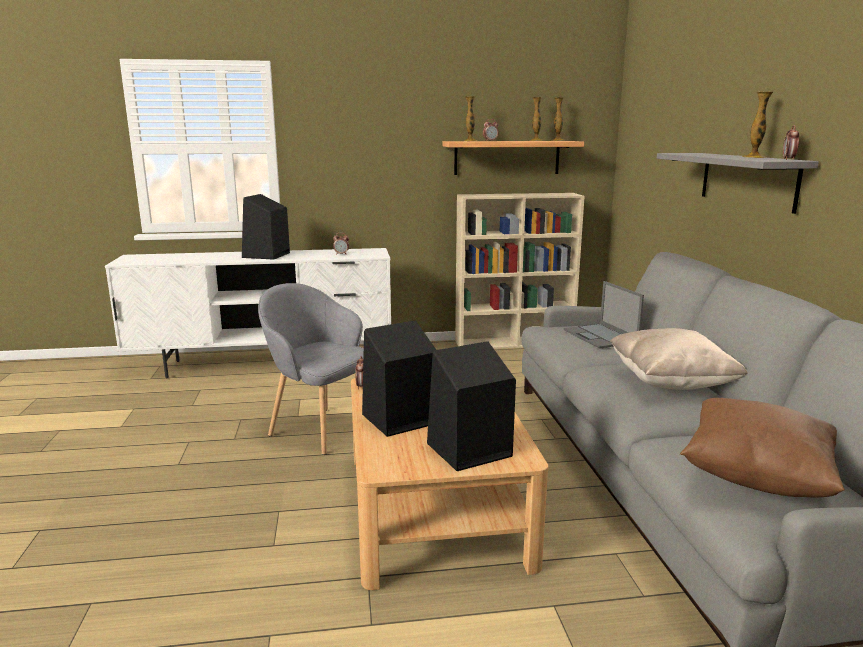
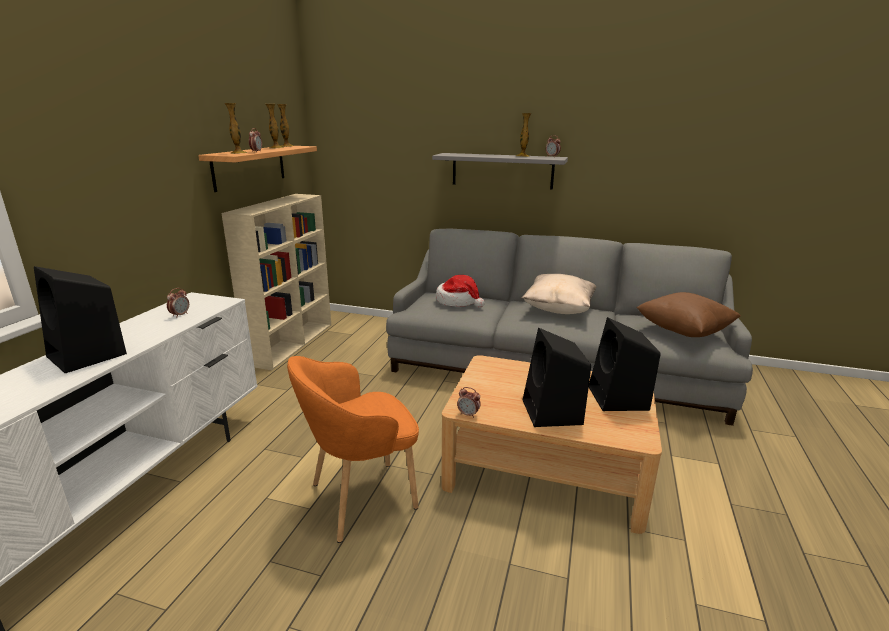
camera: 65 degrees left, 5 degrees up
grey armchair [258,283,364,455] -> orange armchair [287,356,419,543]
laptop [564,281,644,349] -> hat [436,275,485,308]

